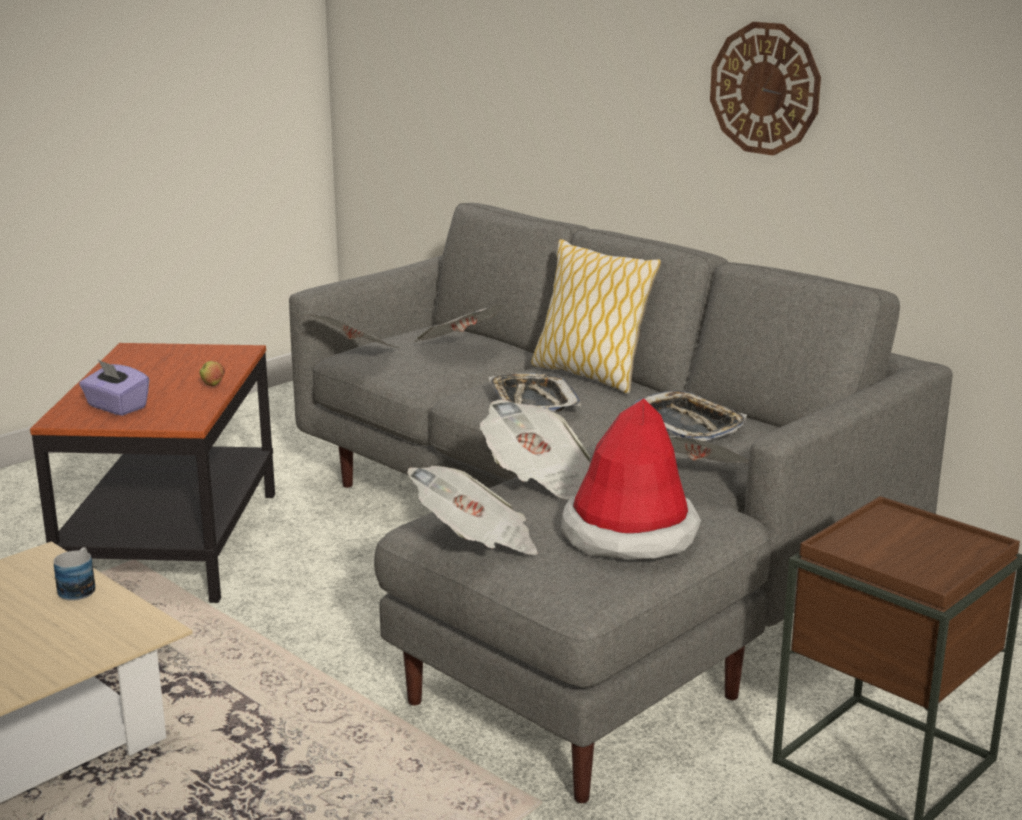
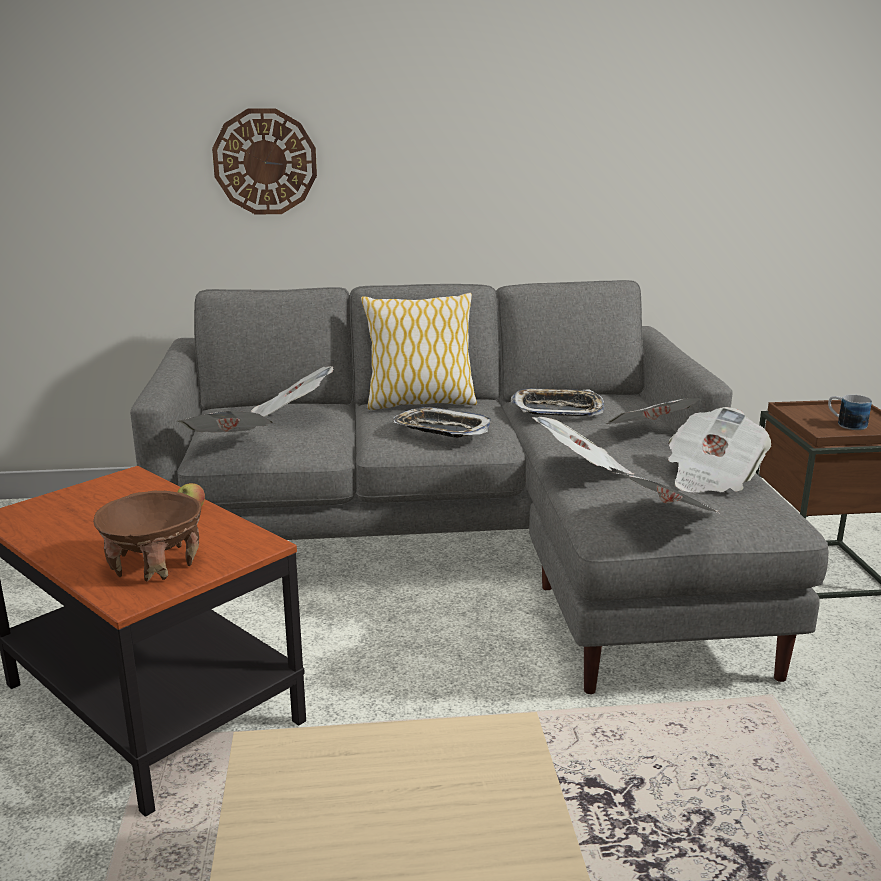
camera: 50 degrees left, 0 degrees up
mug [54,547,95,601] -> mug moved to [828,395,872,430]
purple tissue box [79,360,149,416] -> brown bowl [93,491,201,582]
hat [561,399,701,559] -> newspaper [668,407,771,492]
wall clock [710,22,821,156] -> wall clock moved to [212,109,317,215]

